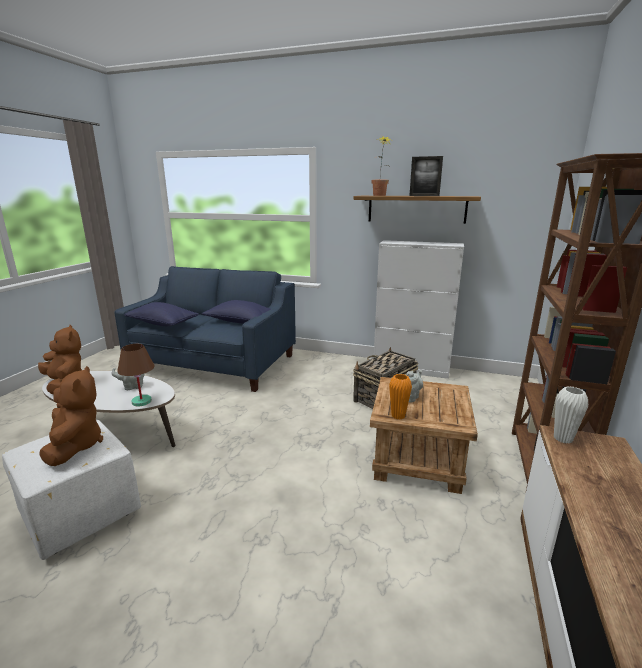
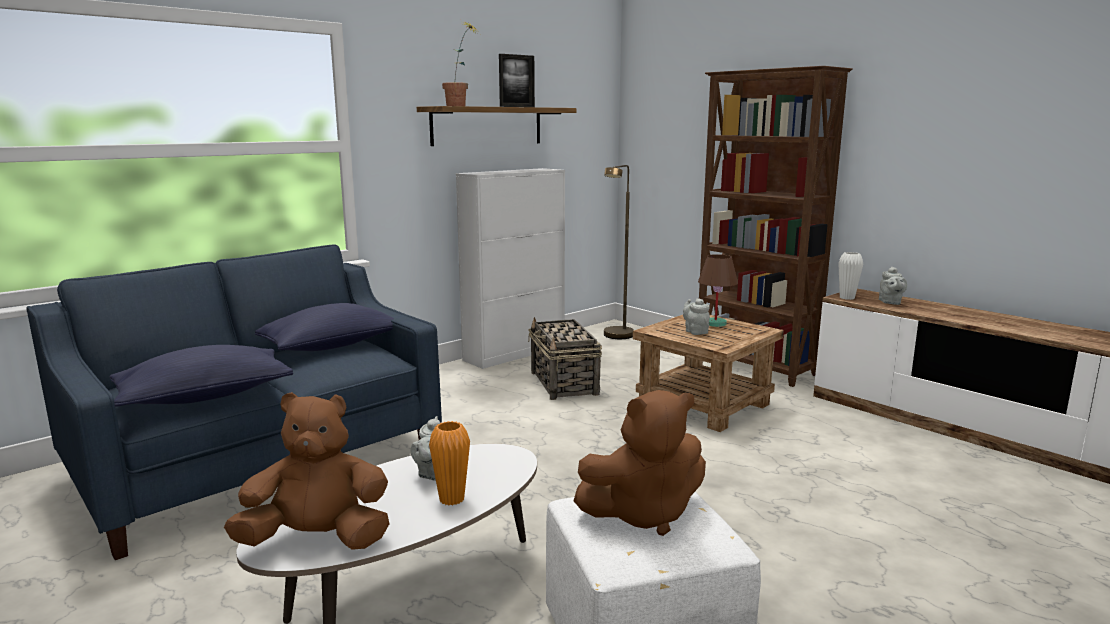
camera: 60 degrees left, 5 degrees down
brown plush toy [40,366,103,466] -> brown plush toy turned 150 degrees clockwise [573,390,706,536]
brown table lamp [117,344,155,406] -> brown table lamp moved to [698,254,738,327]
orange vase [389,374,412,419] -> orange vase moved to [429,421,470,506]
none -> brown floor lamp [604,165,634,339]
none -> grey teapot [879,266,907,305]

